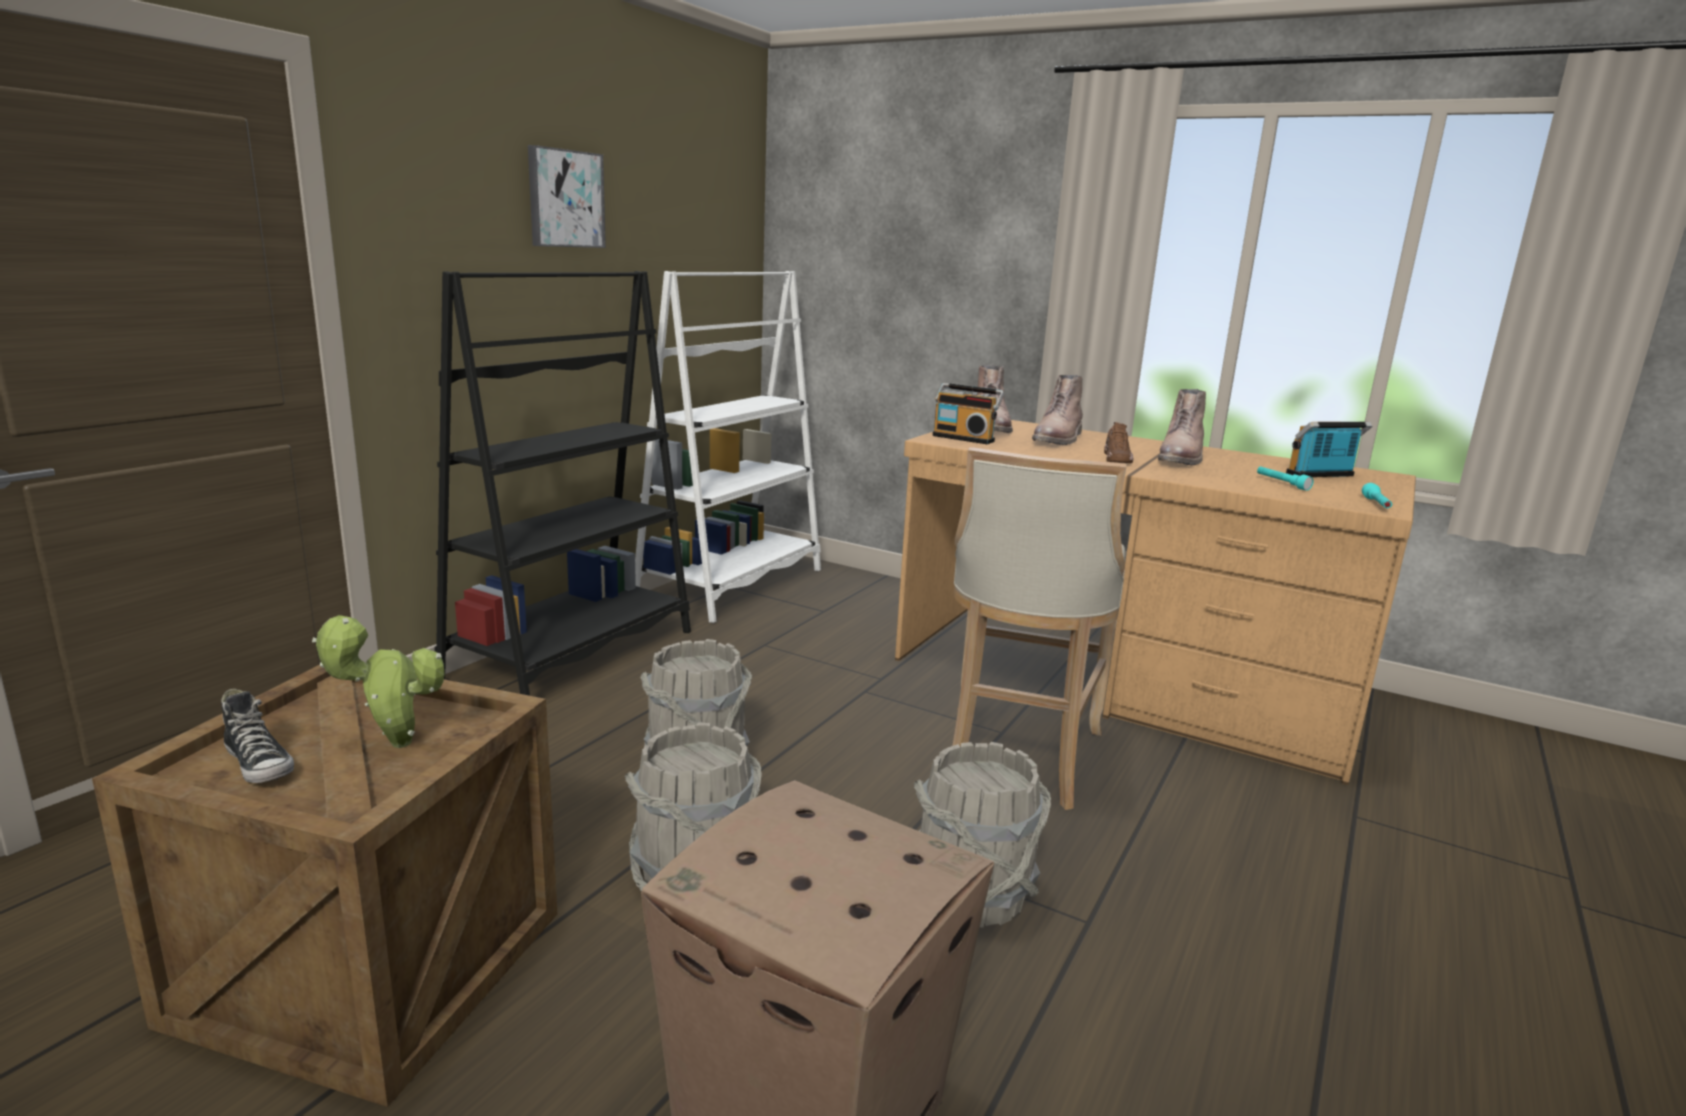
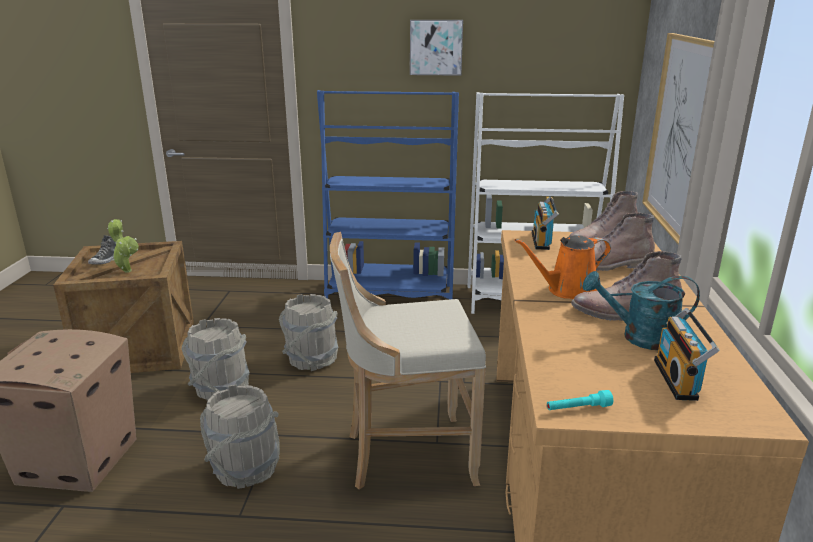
camera: 65 degrees right, 5 degrees up
black bookcase [434,271,691,696] -> blue bookcase [317,90,459,300]
brown shoe [1104,422,1133,463] -> orange watering can [514,235,611,299]
turquoise flashlight [1257,467,1313,491] -> none
radio [1286,422,1373,477] -> radio turned 135 degrees counterclockwise [654,308,719,401]
none -> turquoise watering can [582,271,700,350]
none -> picture [642,33,714,245]

